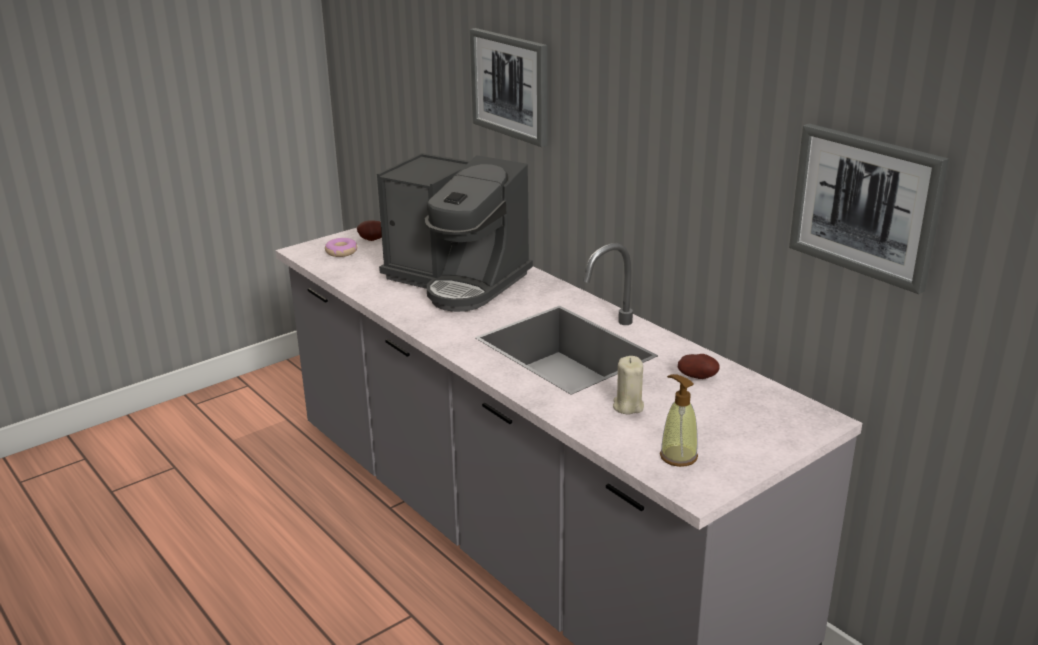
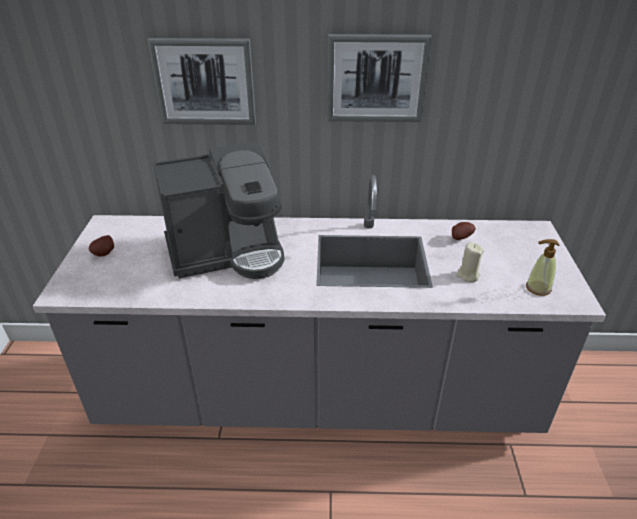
camera: 50 degrees left, 10 degrees up
donut [325,238,357,257] -> none
picture [789,124,949,294] -> picture moved to [327,34,432,122]

